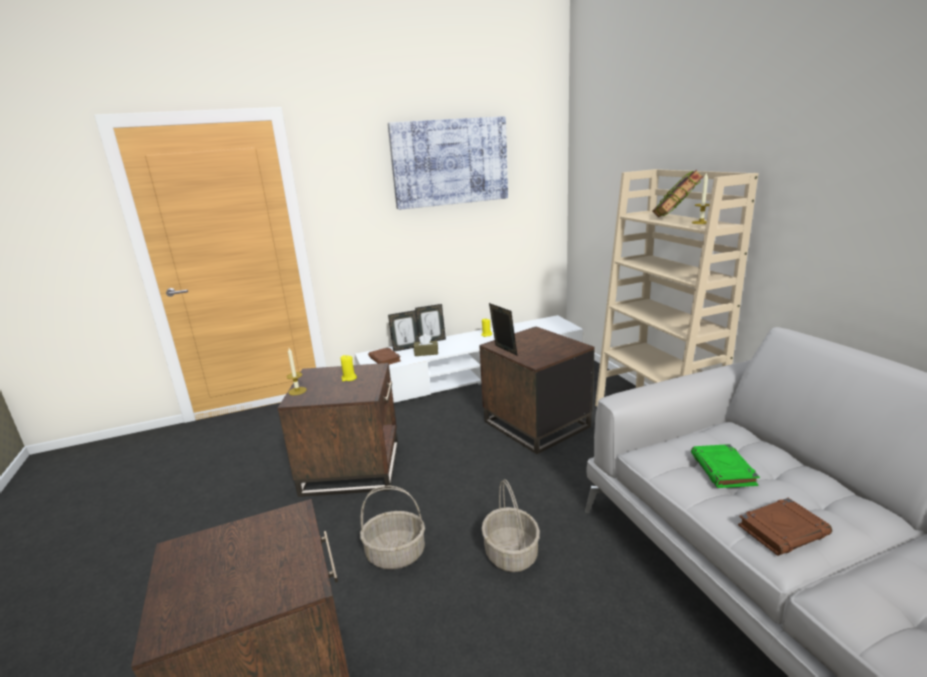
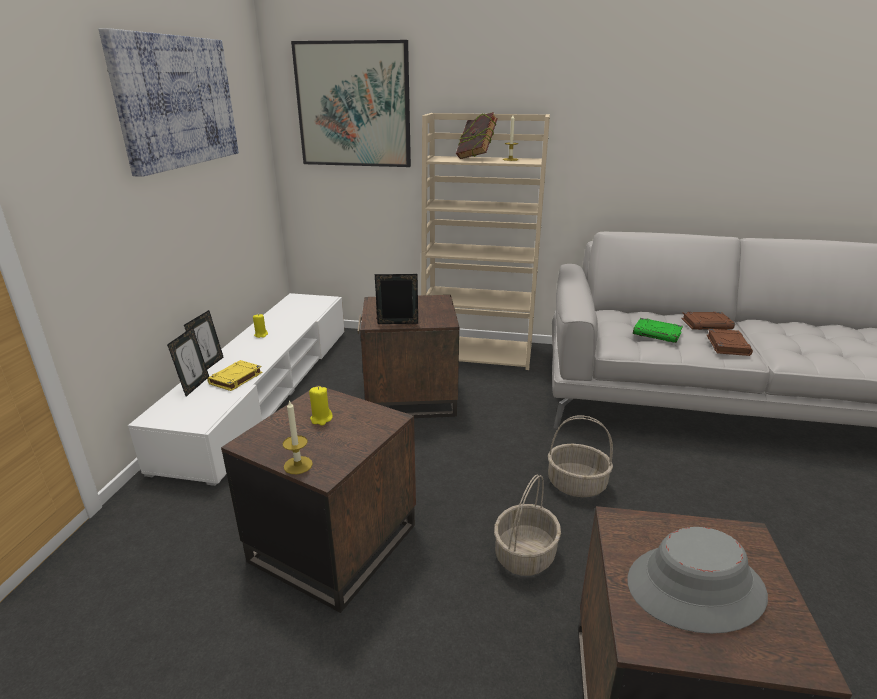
camera: 60 degrees left, 5 degrees up
brown book [368,347,401,365] -> brown book moved to [681,312,735,330]
brown tissue box [414,334,438,356] -> yellow book [207,360,262,391]
none -> picture [291,40,411,167]
none -> grey hat [627,527,768,634]

